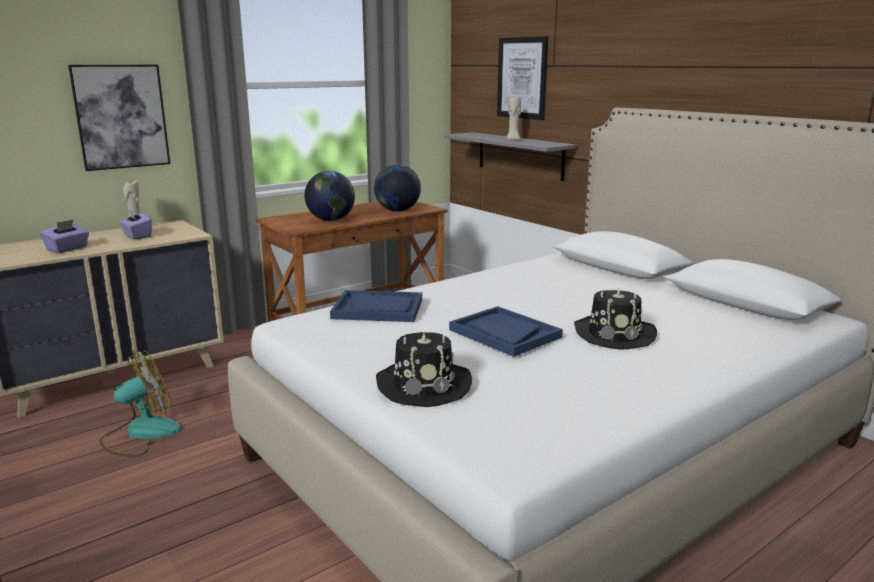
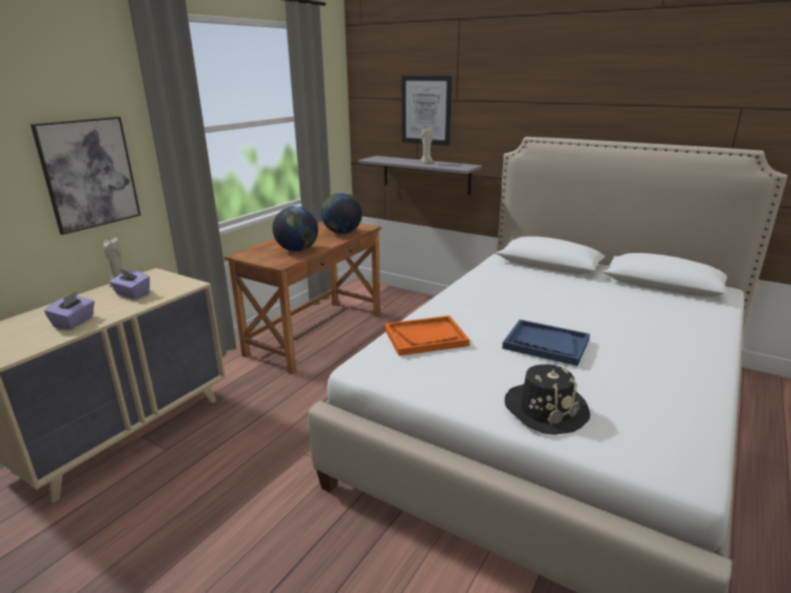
camera: 20 degrees left, 5 degrees up
fan [100,350,181,457] -> none
blue tray [330,290,422,322] -> orange tray [385,315,470,356]
black hat [574,289,657,350] -> none

